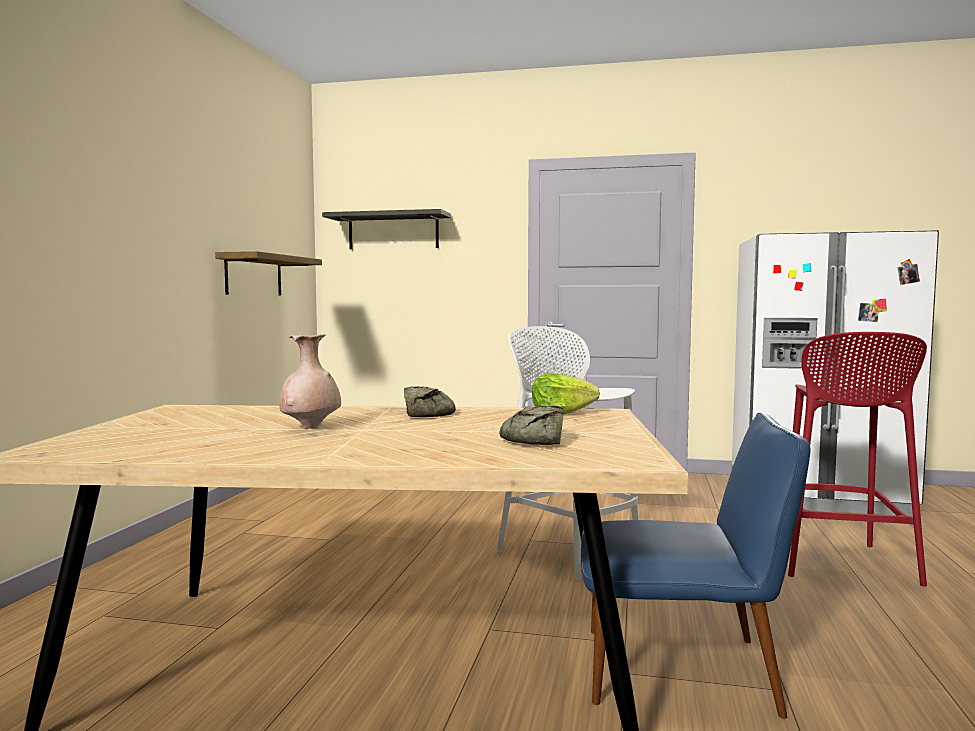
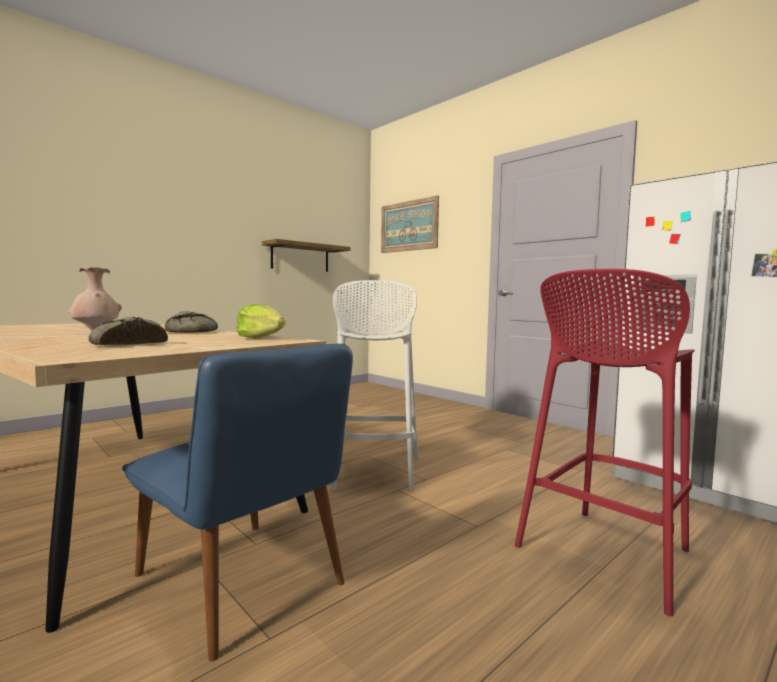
camera: 35 degrees right, 0 degrees up
shelf [322,209,451,249] -> picture [381,195,439,253]

